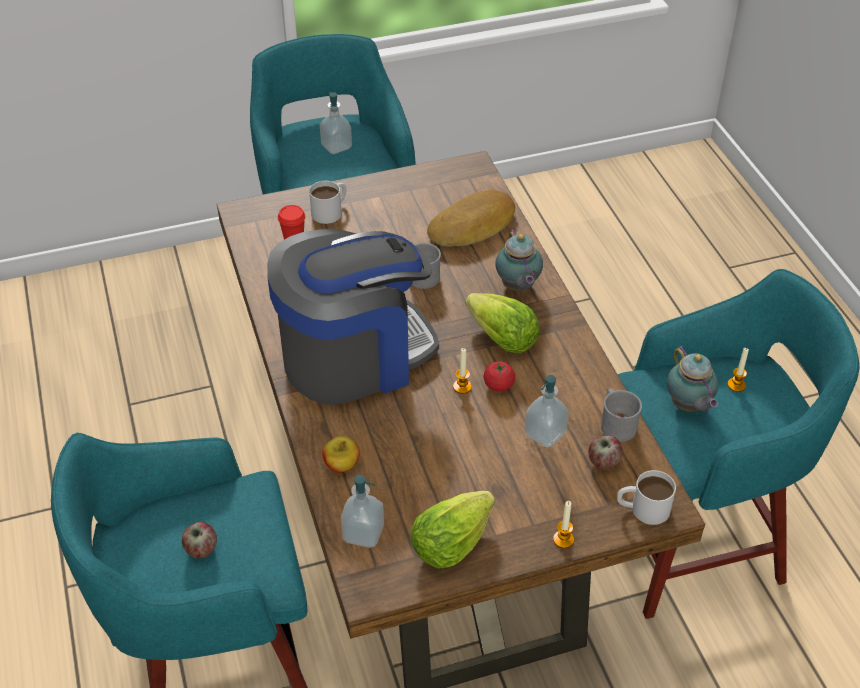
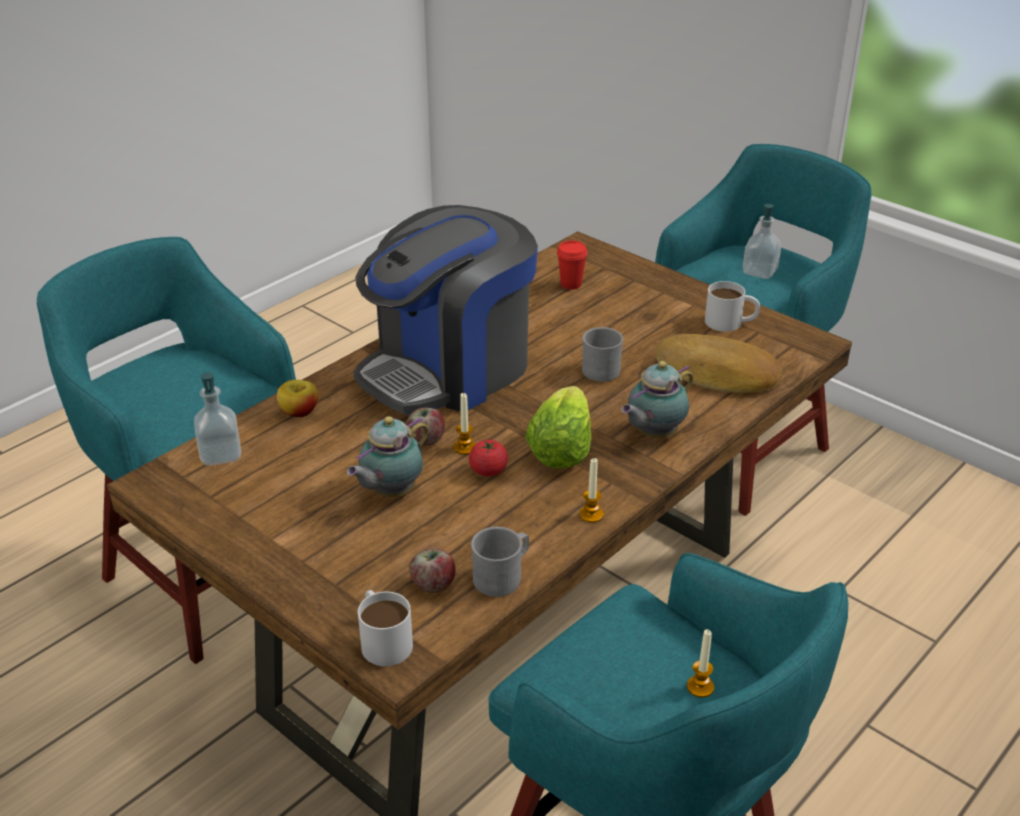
camera: 60 degrees right, 10 degrees down
apple [182,522,217,559] -> apple moved to [406,408,445,446]
coffee machine [267,228,439,405] -> coffee machine turned 105 degrees clockwise [353,205,538,415]
white mug [309,181,346,224] -> white mug moved to [705,281,760,332]
lettuce [410,491,495,569] -> none
soap dispenser [524,375,569,448] -> none
candle [553,501,574,548] -> candle moved to [579,458,604,523]
teapot [667,345,718,412] -> teapot moved to [347,416,429,497]

